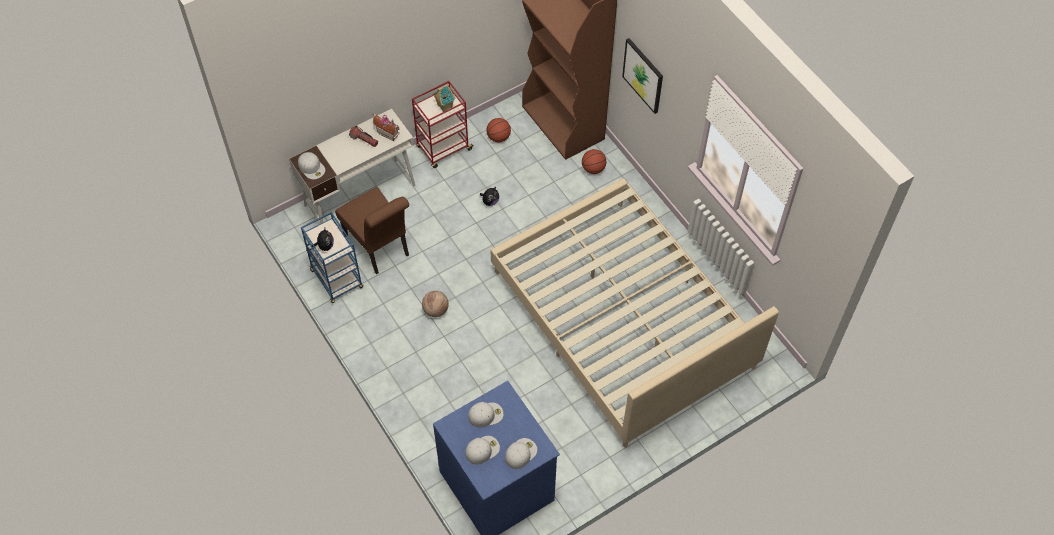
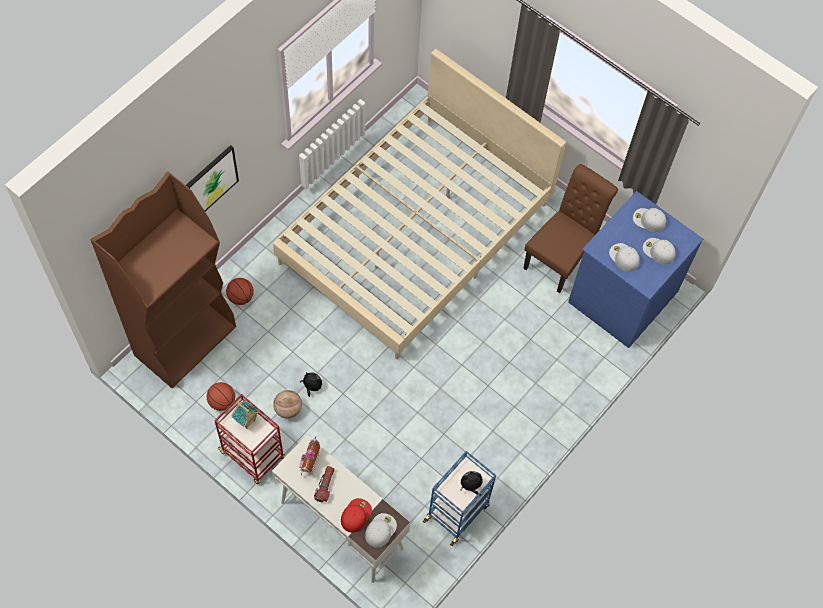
camera: 110 degrees left, 5 degrees up
brown chair [335,187,409,274] -> brown chair moved to [523,164,618,293]
basketball [422,291,449,317] -> basketball moved to [273,390,302,419]
none -> red cap [341,498,372,533]

